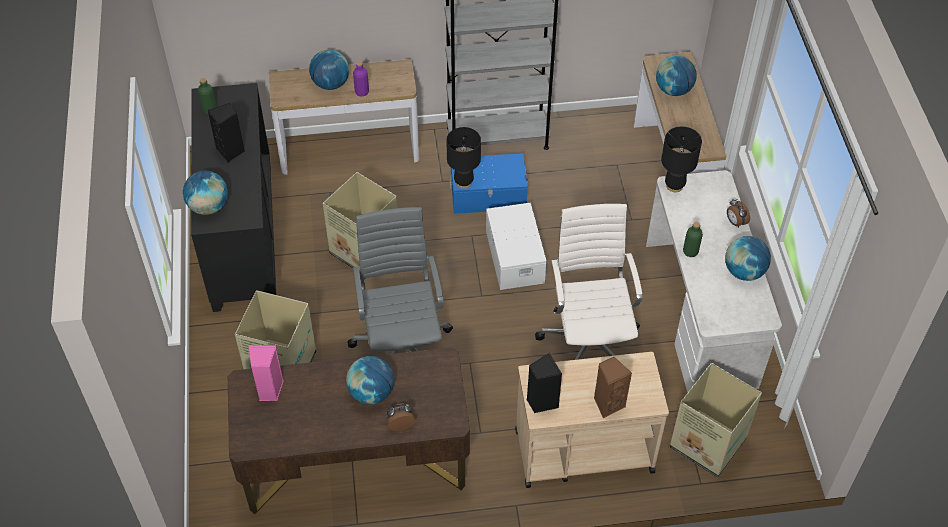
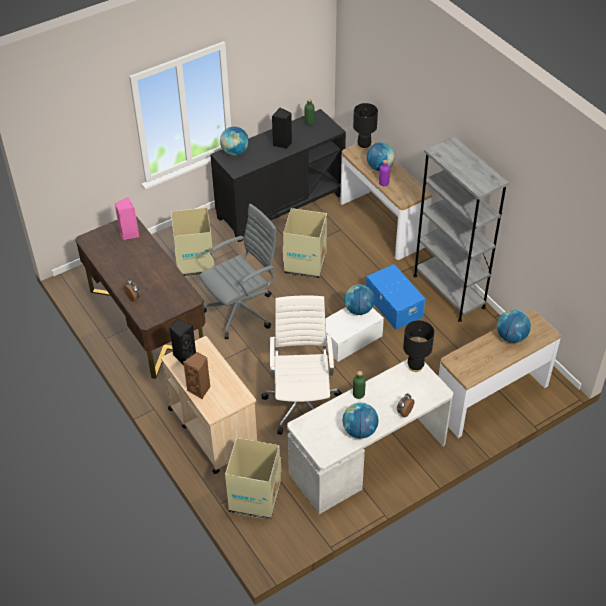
camera: 65 degrees right, 5 degrees down
globe [346,356,394,404] -> globe moved to [344,285,375,315]
black table lamp [446,127,481,189] -> black table lamp moved to [353,103,378,150]
white office chair [535,204,642,360] -> white office chair turned 60 degrees counterclockwise [262,295,342,435]

